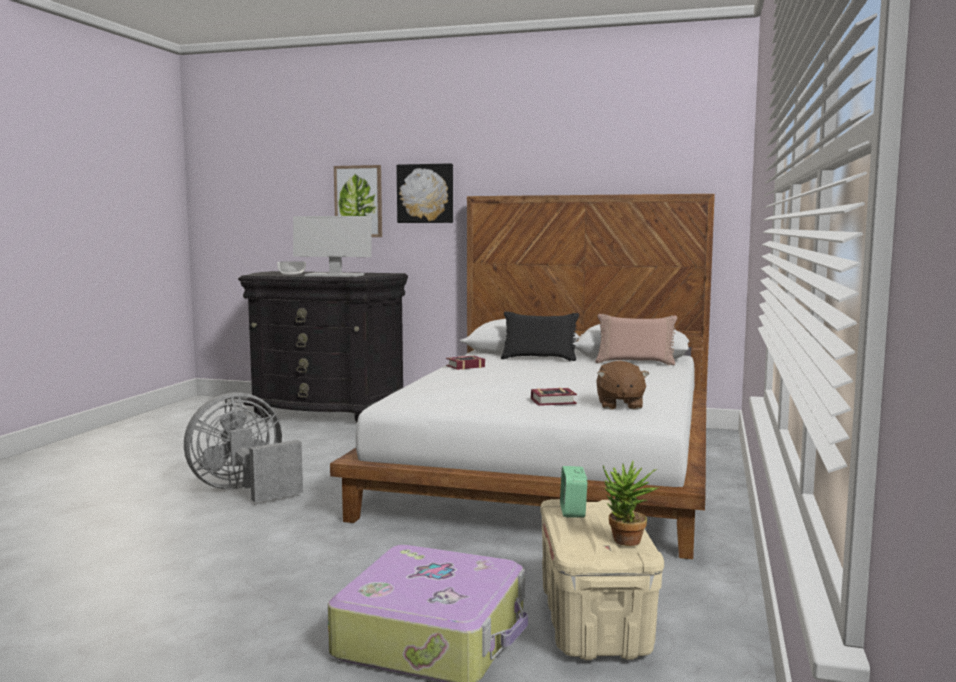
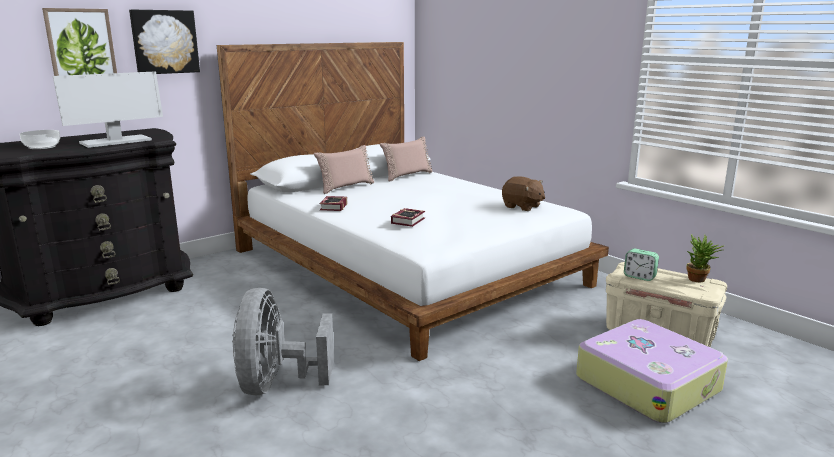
camera: 55 degrees left, 10 degrees up
black pillow [501,312,579,362] -> beige pillow [314,145,374,194]
book [531,388,577,406] -> book moved to [391,208,425,227]

